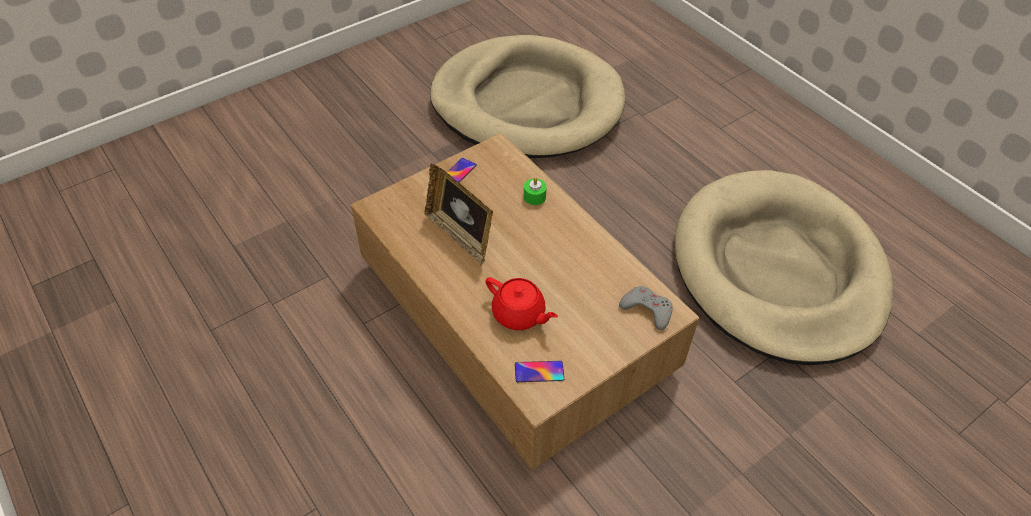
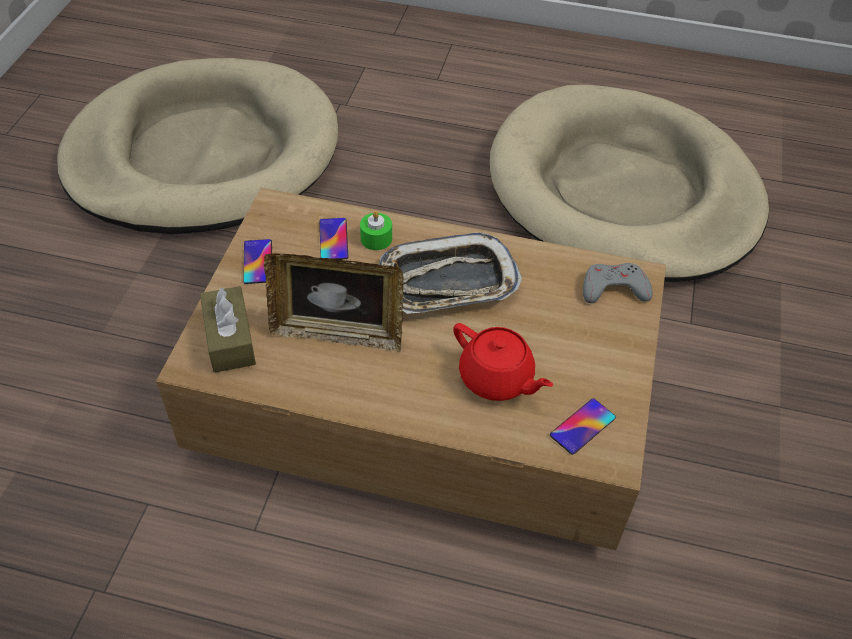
camera: 40 degrees left, 0 degrees up
red teapot [486,277,558,330] -> red teapot turned 45 degrees clockwise [453,323,553,401]
none -> brown tissue box [200,286,256,373]
none -> phone [319,218,348,260]
none -> tray [379,233,522,314]

